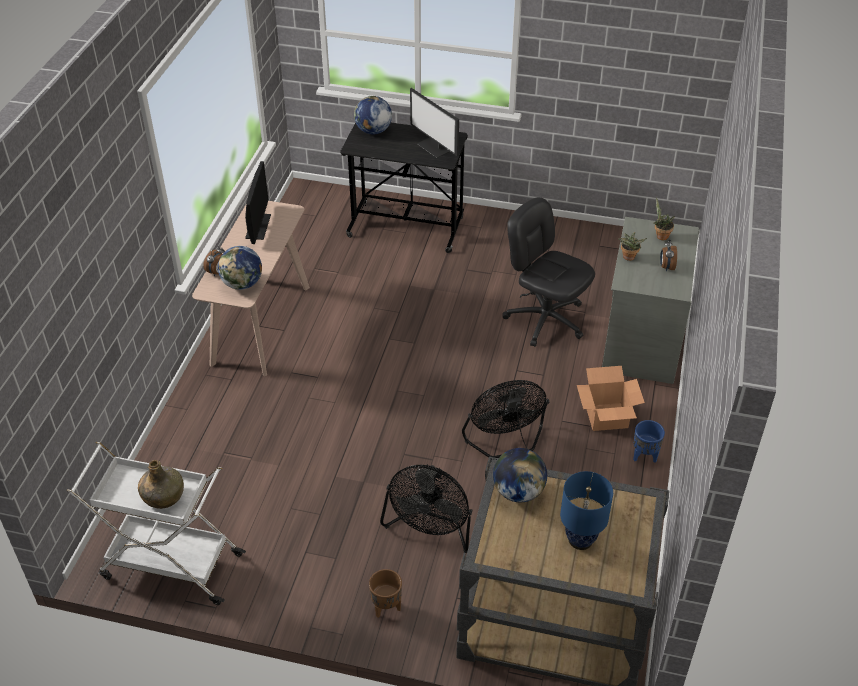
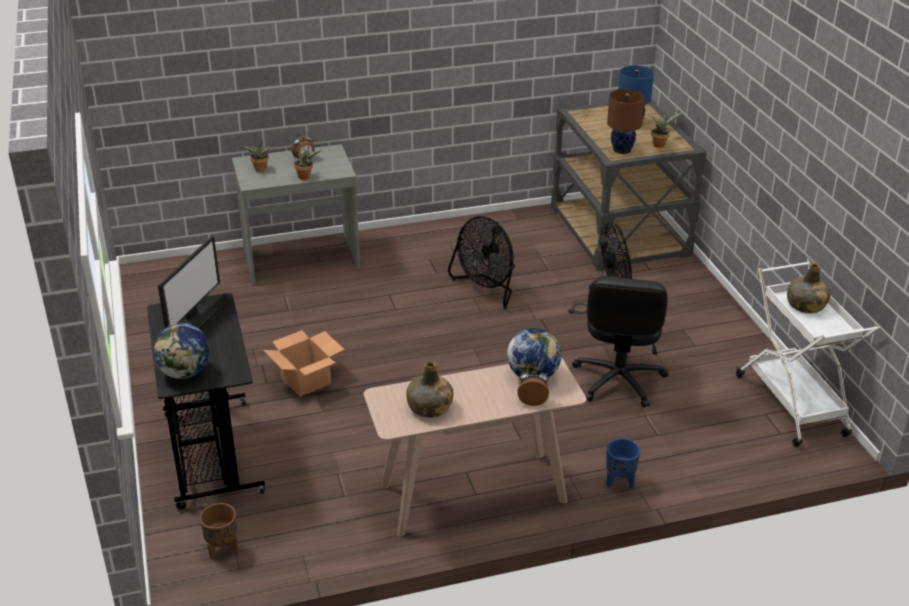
camera: 120 degrees left, 10 degrees down
monitor [245,161,271,244] -> green bottle [406,361,453,418]
brown planter [369,569,402,618] -> brown planter moved to [200,503,238,559]
globe [493,448,547,502] -> brown table lamp [607,89,645,154]
black office chair [502,197,595,347] -> black office chair moved to [572,277,668,408]
cardboard box [577,366,645,431] -> cardboard box moved to [263,330,345,397]
blue planter [633,420,665,463] -> blue planter moved to [606,438,640,489]
none -> potted plant [651,113,682,148]

